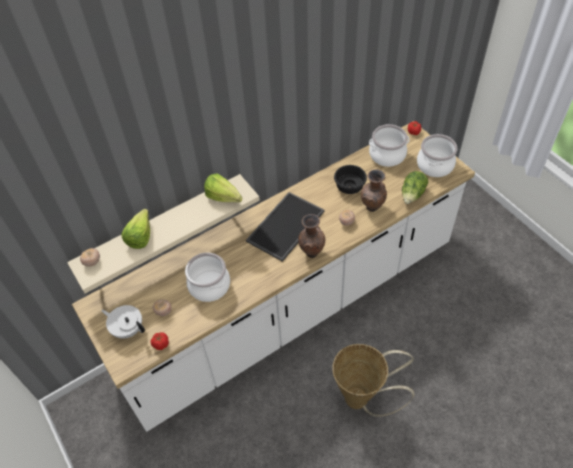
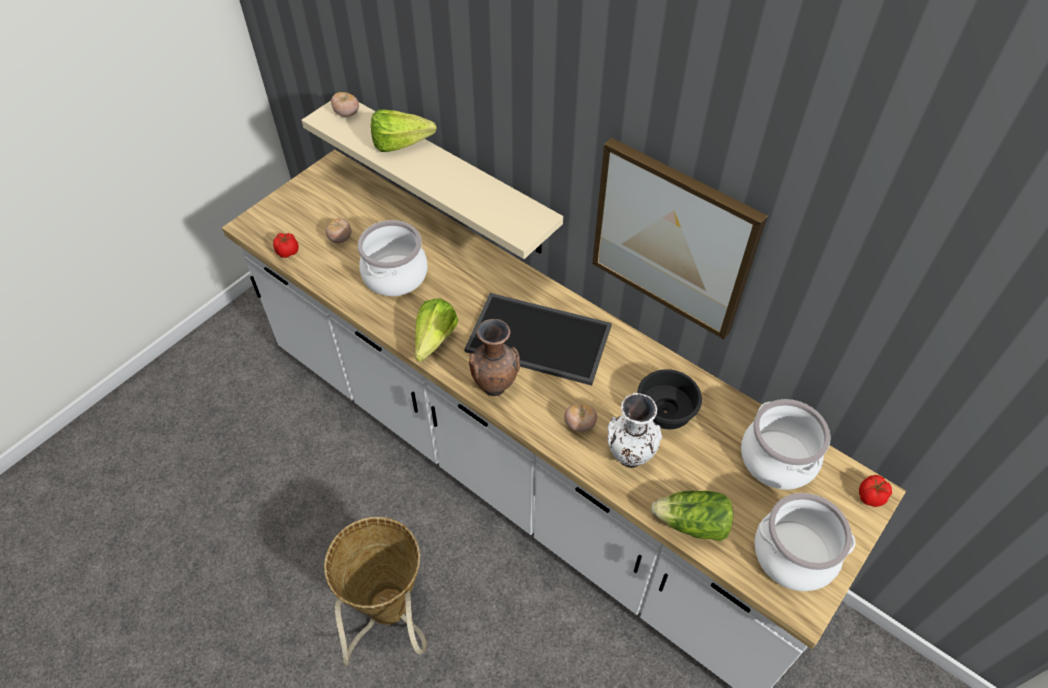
camera: 70 degrees right, 0 degrees up
white teapot [101,305,145,339] -> none
lettuce [204,173,242,202] -> lettuce moved to [415,298,458,362]
brown vase [361,169,387,212] -> white vase [608,393,662,468]
none -> picture [592,138,768,340]

